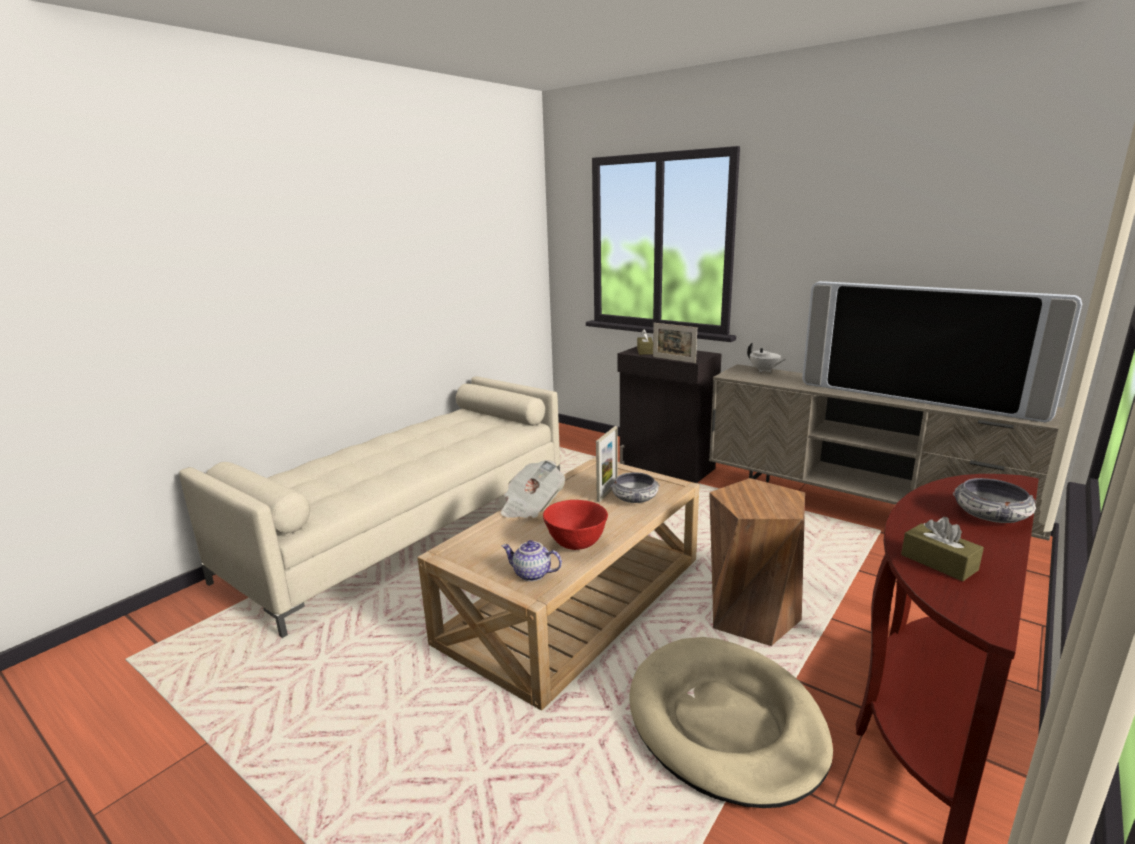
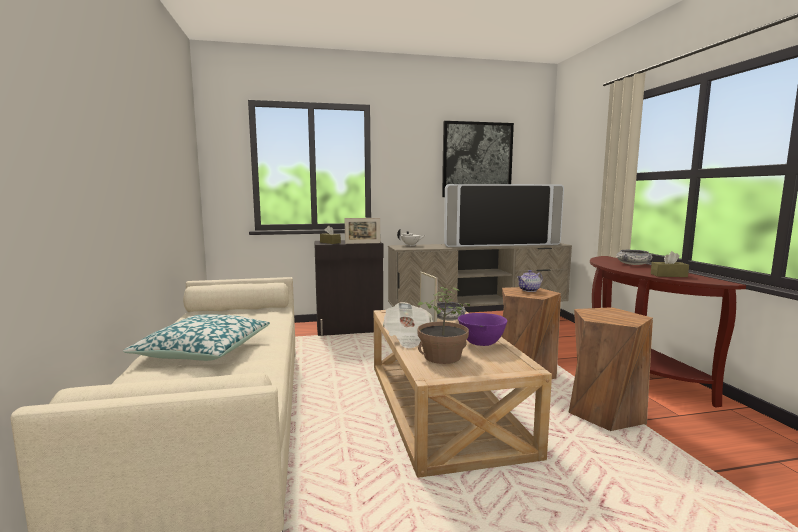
camera: 50 degrees left, 10 degrees down
teapot [502,540,562,581] -> teapot moved to [517,270,543,292]
red bowl [543,500,608,550] -> purple bowl [458,313,507,346]
beige dog bed [629,637,833,808] -> brown stool [568,307,653,431]
none -> pillow [123,314,270,361]
none -> potted plant [417,284,470,364]
none -> picture [442,121,514,197]

